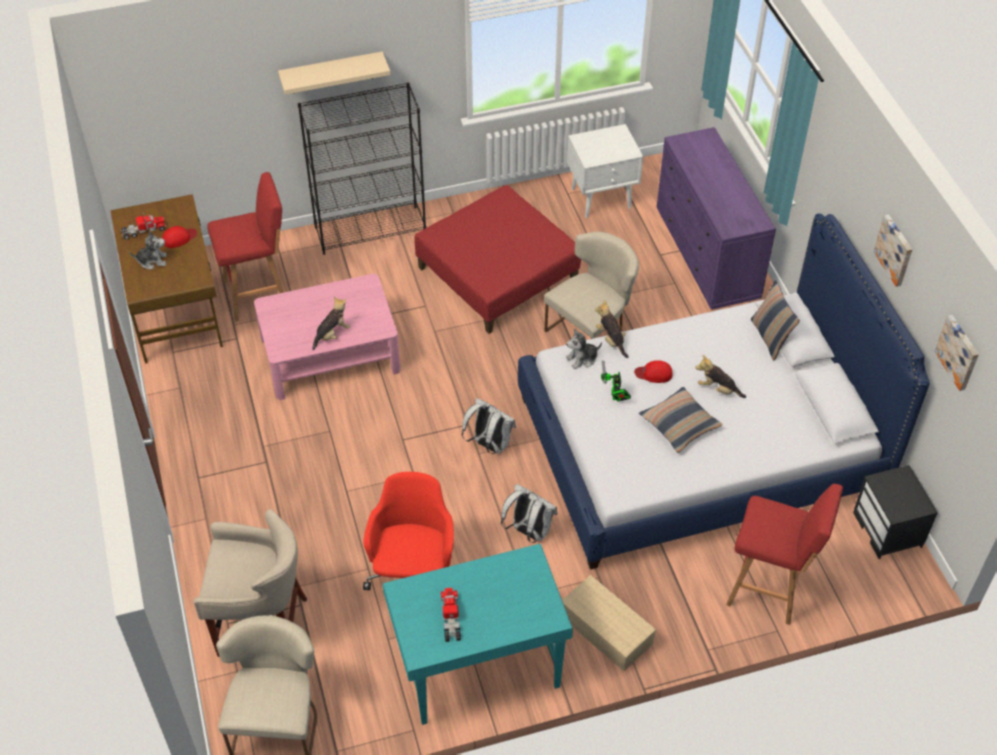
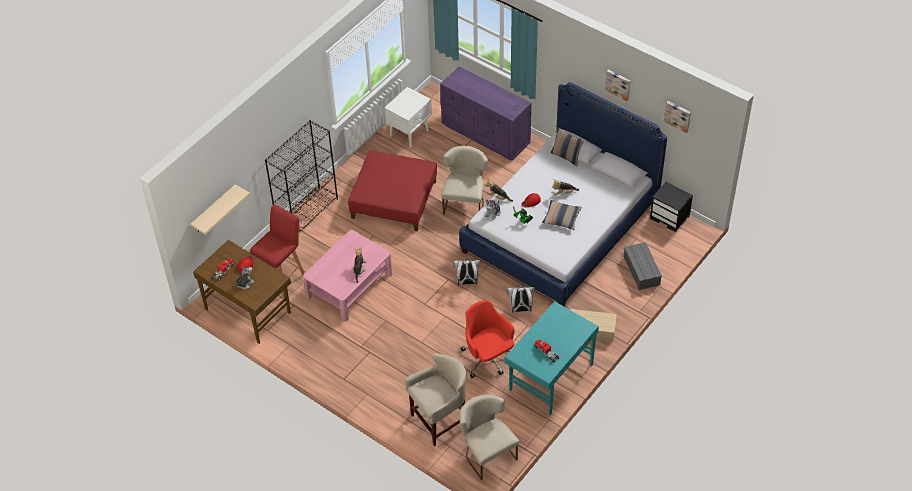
camera: 35 degrees left, 0 degrees up
beige shelf [278,51,390,95] -> beige shelf moved to [191,184,250,235]
red stool [726,484,843,625] -> grey storage box [624,242,662,290]

